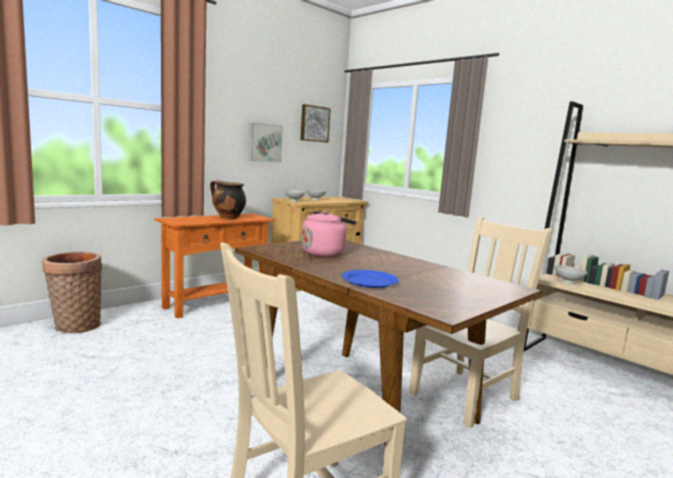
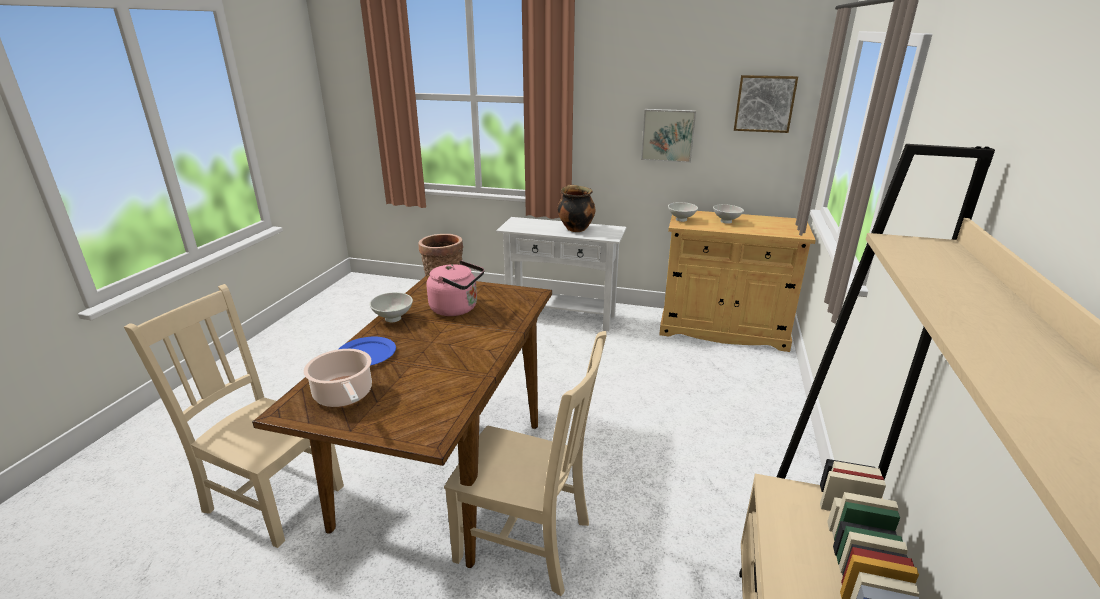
camera: 60 degrees right, 15 degrees up
orange console table [154,214,275,318] -> white console table [496,217,626,331]
white bowl [554,265,588,284] -> white bowl moved to [369,292,413,322]
none -> cooking pot [303,349,372,407]

